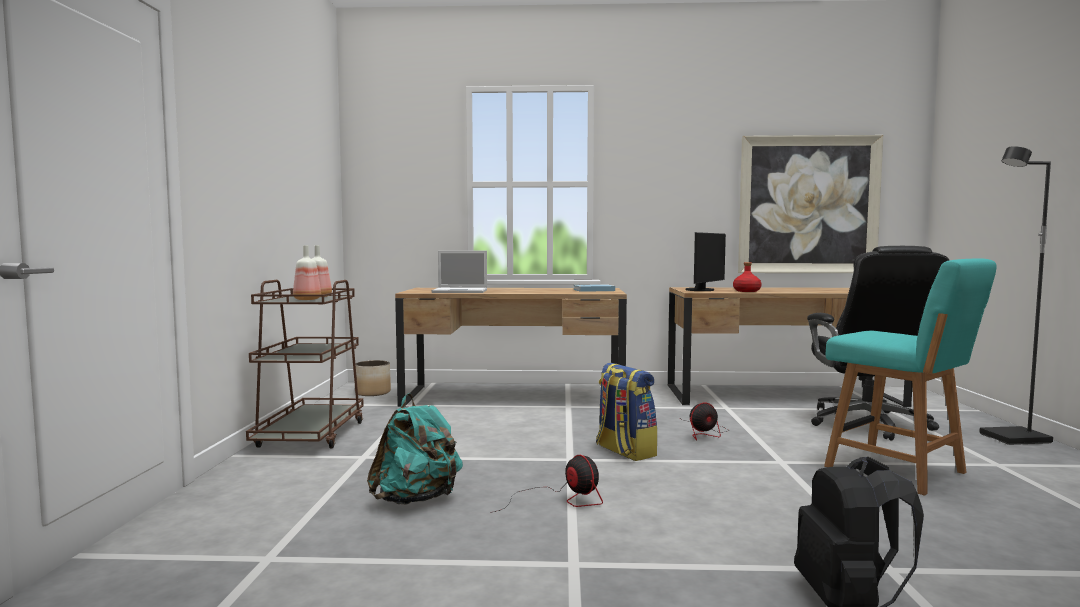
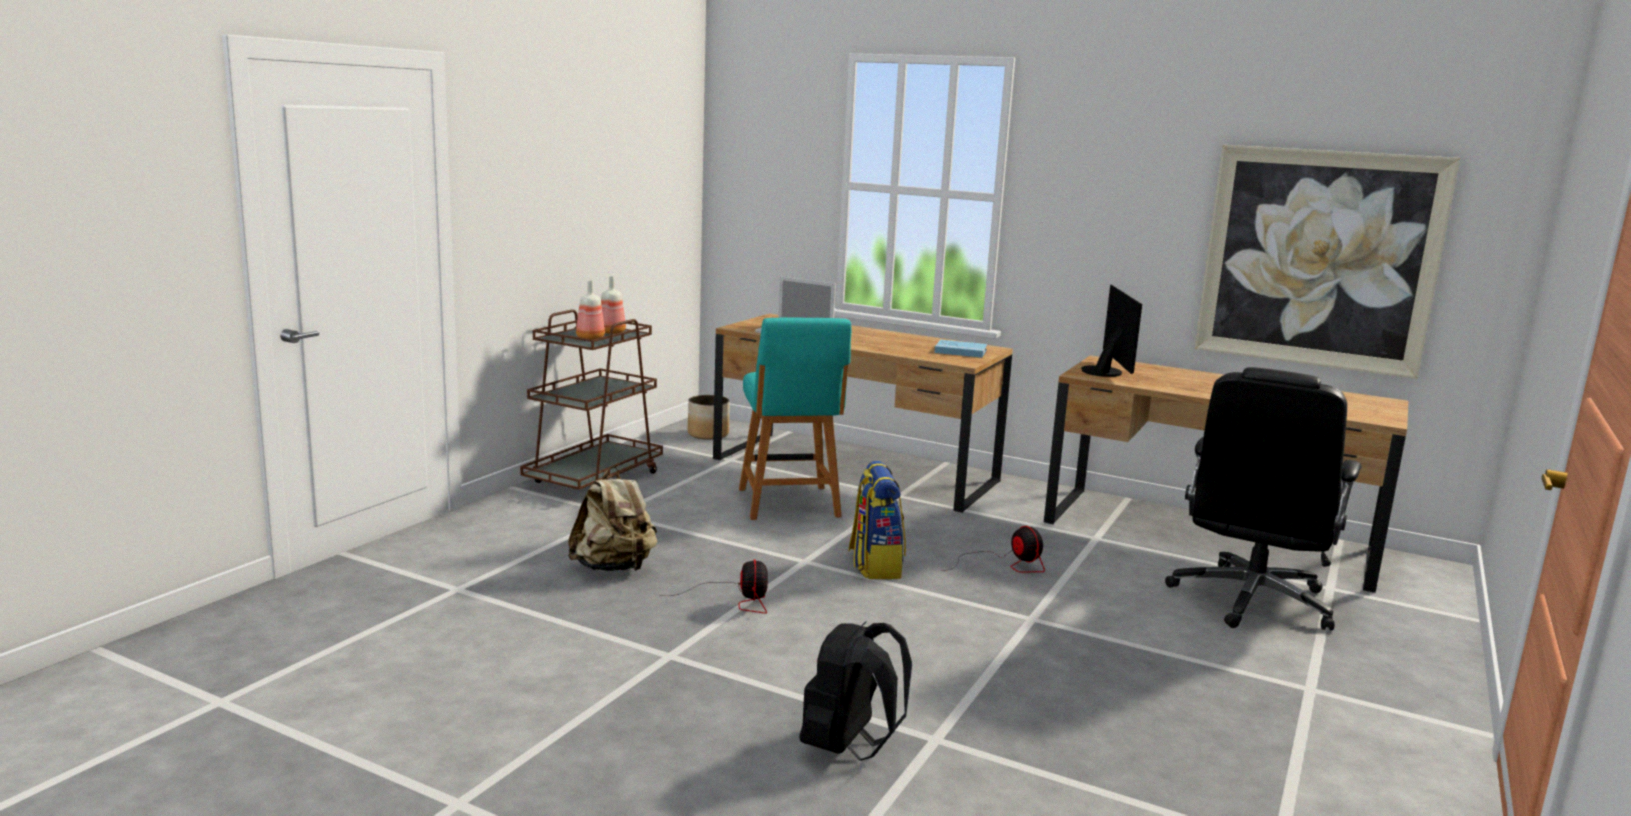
camera: 25 degrees right, 10 degrees up
turquoise backpack [367,393,463,505] -> beige backpack [568,466,657,571]
fan [682,403,727,440] -> fan turned 120 degrees counterclockwise [943,526,1045,573]
monitor [685,232,726,291] -> monitor turned 60 degrees counterclockwise [1081,284,1142,377]
red bottle [733,262,762,292] -> none
turquoise chair [824,258,997,495] -> turquoise chair moved to [739,318,851,520]
black floor lamp [979,146,1053,445] -> none

